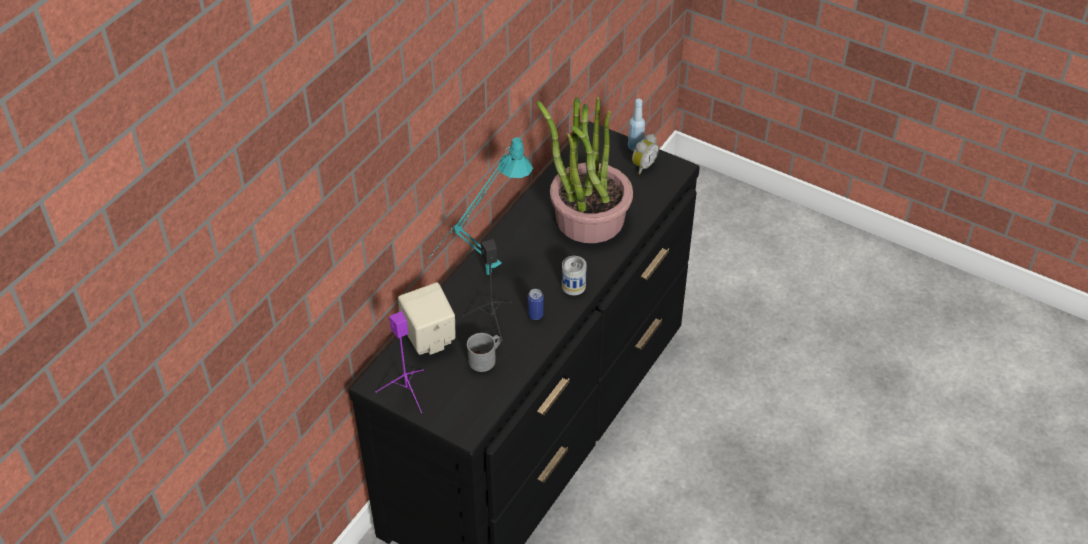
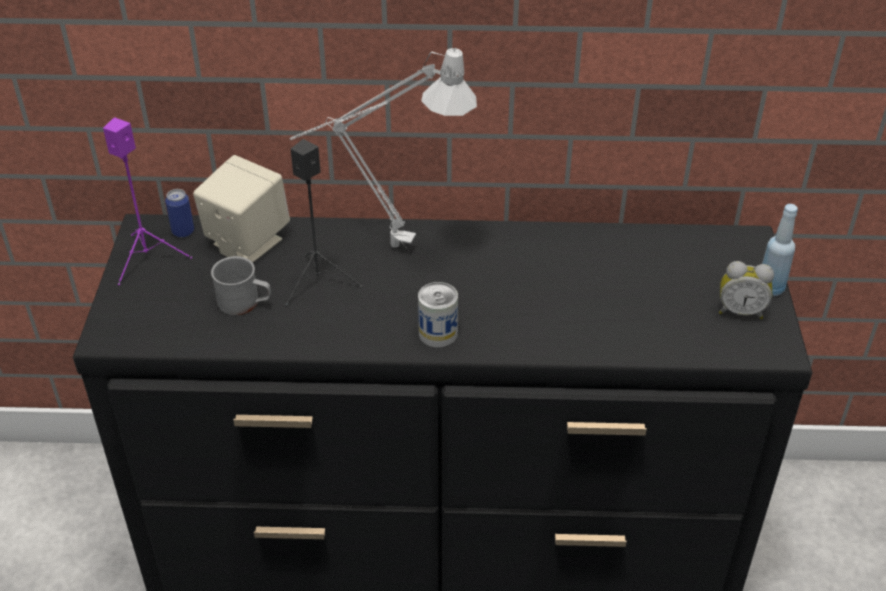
camera: 60 degrees right, 5 degrees down
turquoise table lamp [428,137,533,275] -> grey table lamp [290,48,477,250]
can [528,289,544,320] -> can moved to [165,189,194,238]
potted plant [537,97,633,243] -> none

